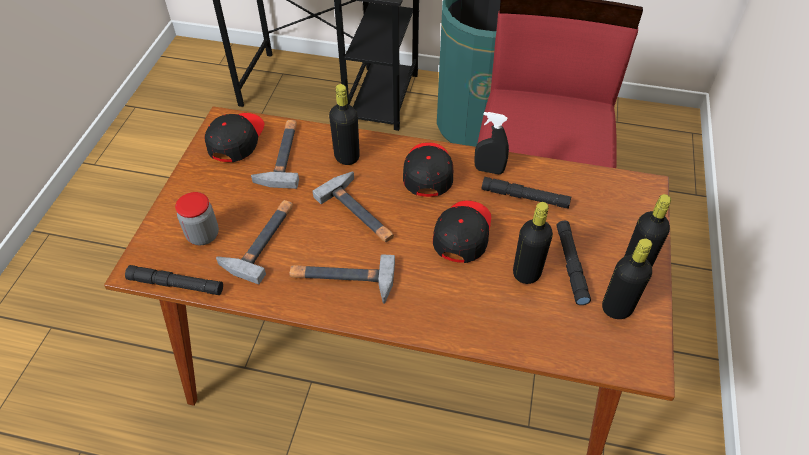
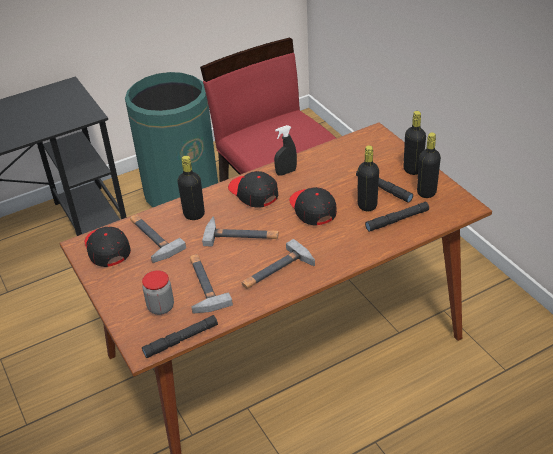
camera: 40 degrees left, 10 degrees down
black flashlight [482,177,571,209] -> black flashlight moved to [365,202,429,232]

